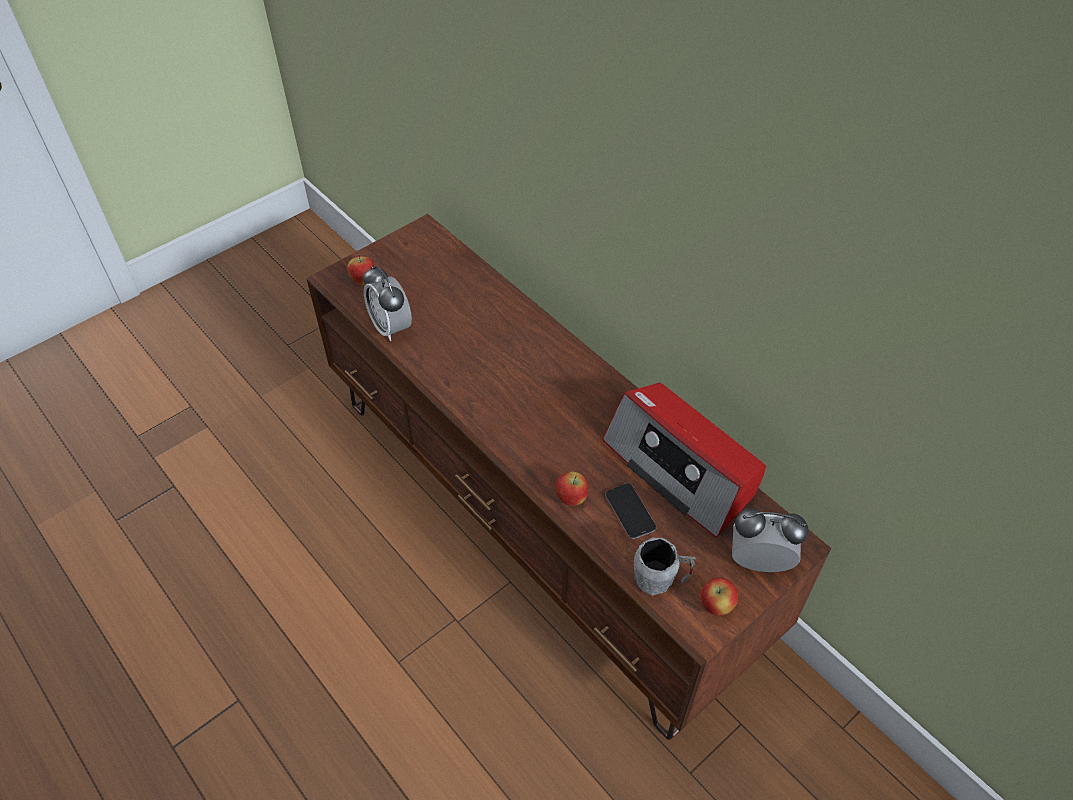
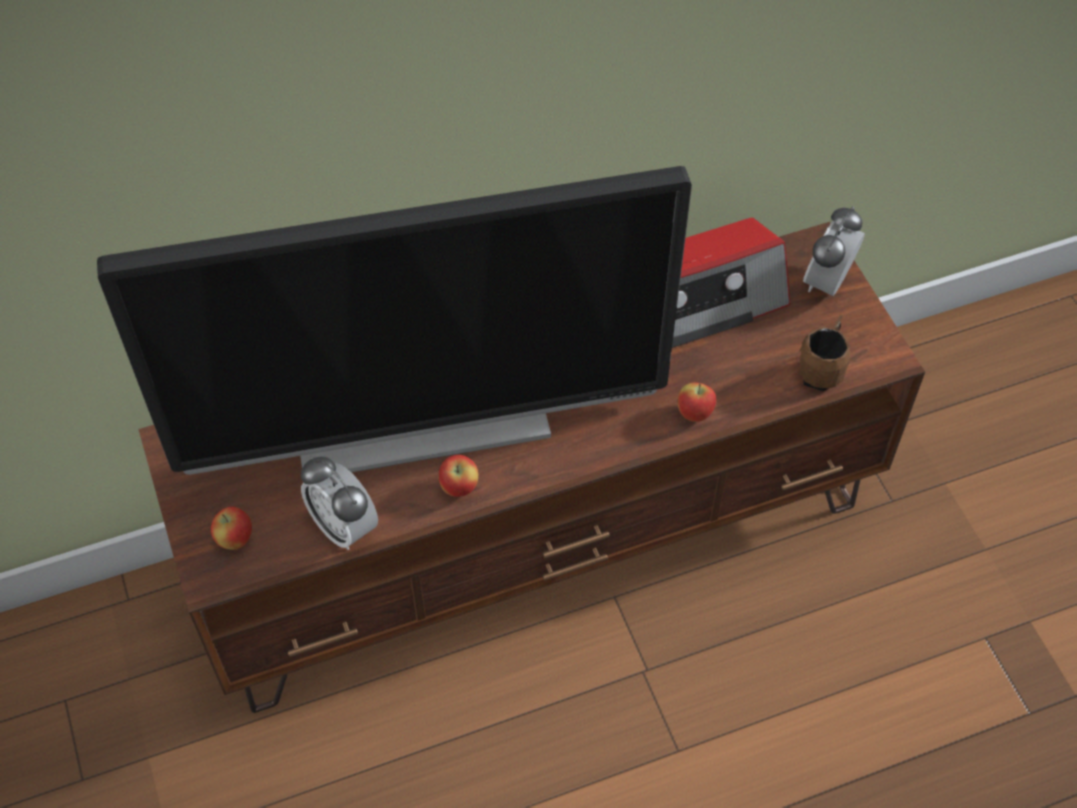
camera: 70 degrees left, 5 degrees up
alarm clock [363,266,412,341] -> alarm clock turned 60 degrees clockwise [301,457,378,550]
phone [605,484,656,539] -> none
grey mug [633,538,696,596] -> brown mug [798,315,850,391]
apple [701,577,738,616] -> apple moved to [439,455,478,497]
none -> television [97,166,692,475]

